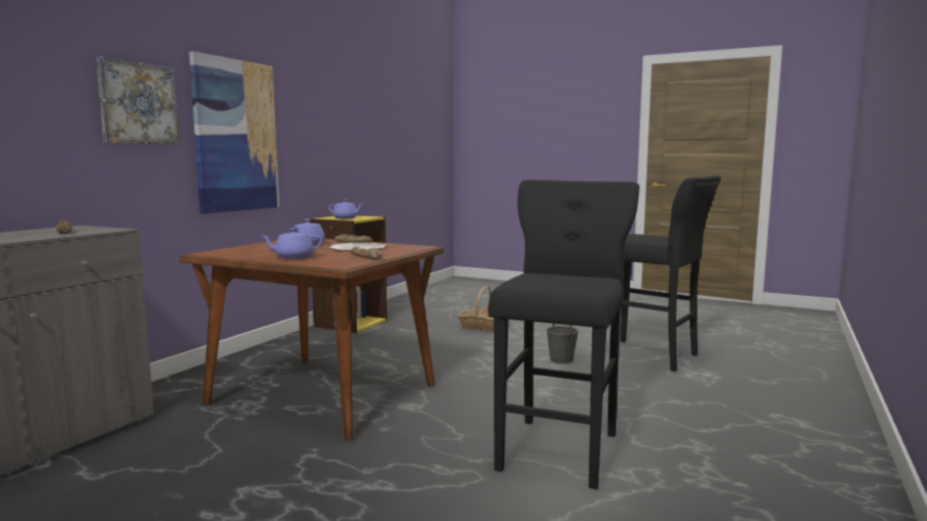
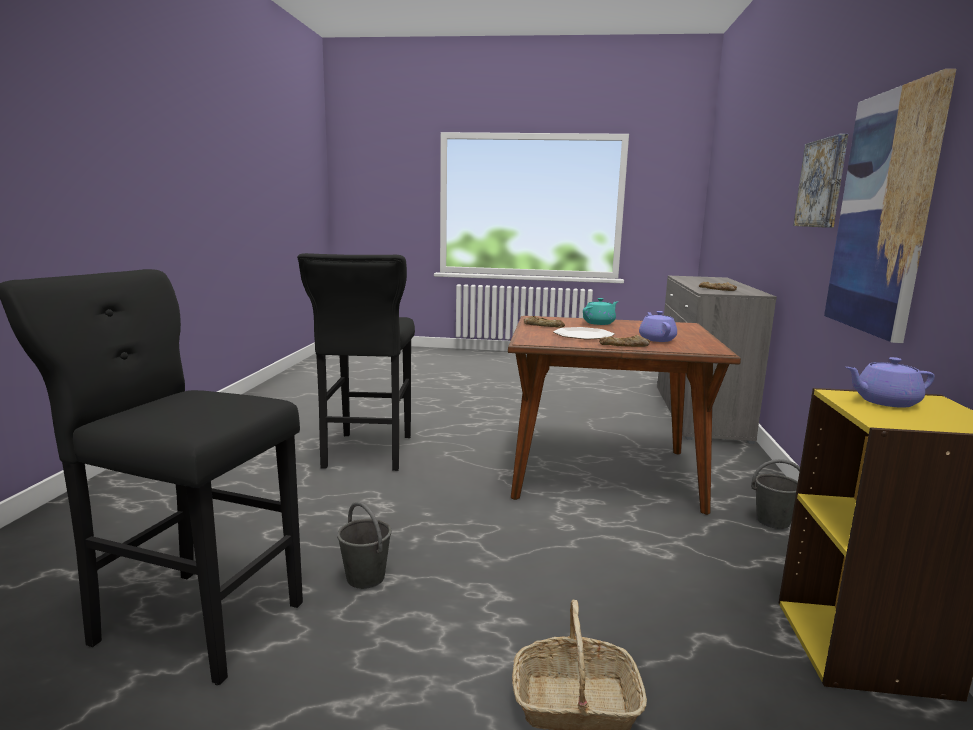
camera: 160 degrees right, 5 degrees up
purple teapot [261,228,323,259] -> turquoise teapot [583,298,618,325]
none -> grey bucket [751,459,800,529]

